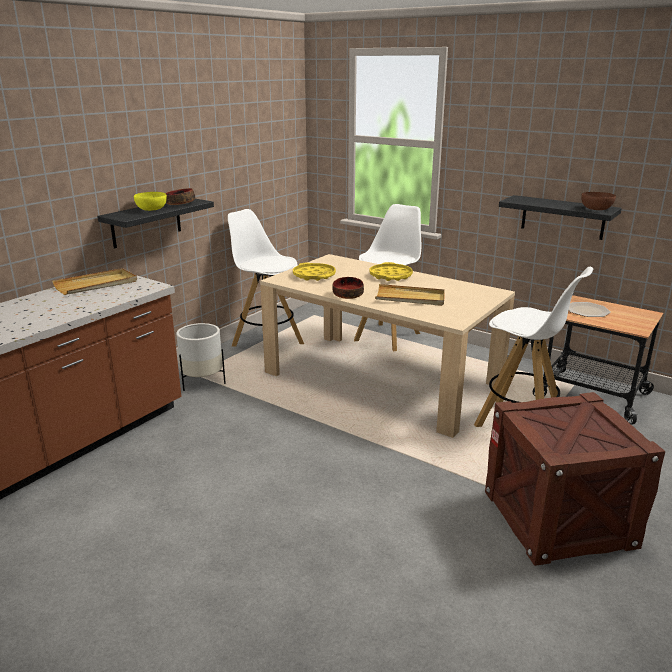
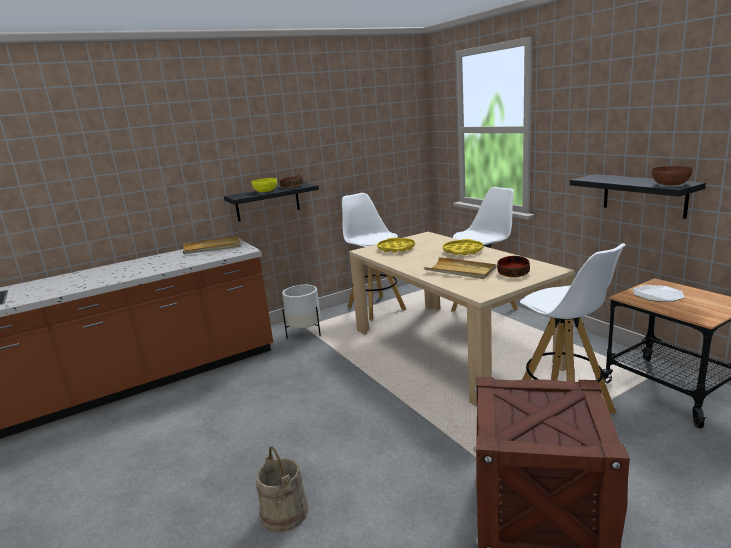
camera: 25 degrees right, 5 degrees down
bowl [332,277,364,299] -> bowl moved to [497,256,530,277]
none -> beige bucket [256,446,308,532]

